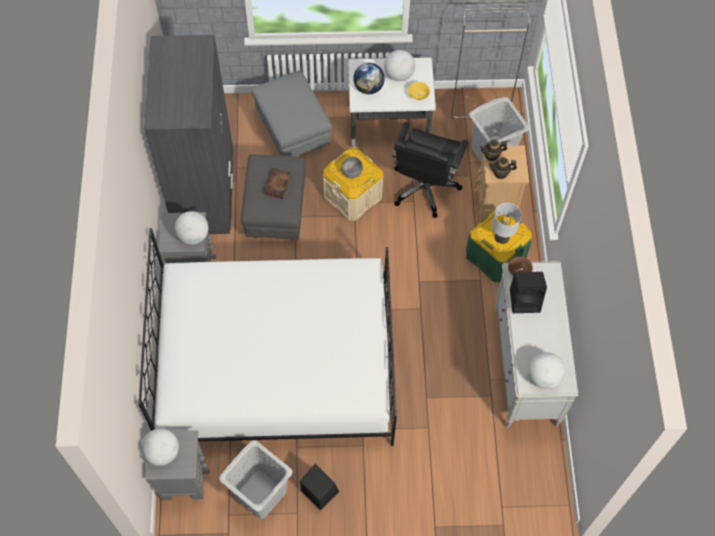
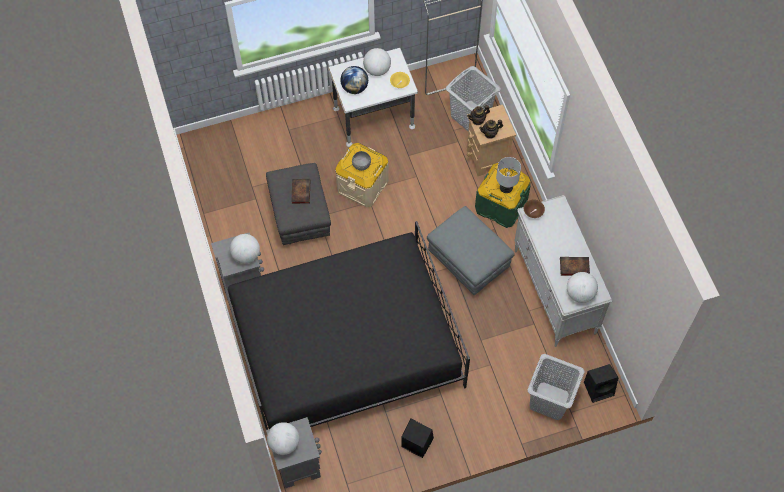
camera: 15 degrees left, 0 degrees up
white bed [138,228,397,446] -> black bed [216,221,470,430]
grey wardrobe [144,35,233,234] -> none
grey laundry basket [219,440,293,519] -> grey laundry basket moved to [527,354,585,420]
grey ottoman [251,71,332,156] -> grey ottoman moved to [427,206,515,296]
black office chair [392,122,468,218] -> none
black speaker [510,272,547,313] -> black speaker moved to [584,364,619,403]
none -> book [560,257,590,276]

